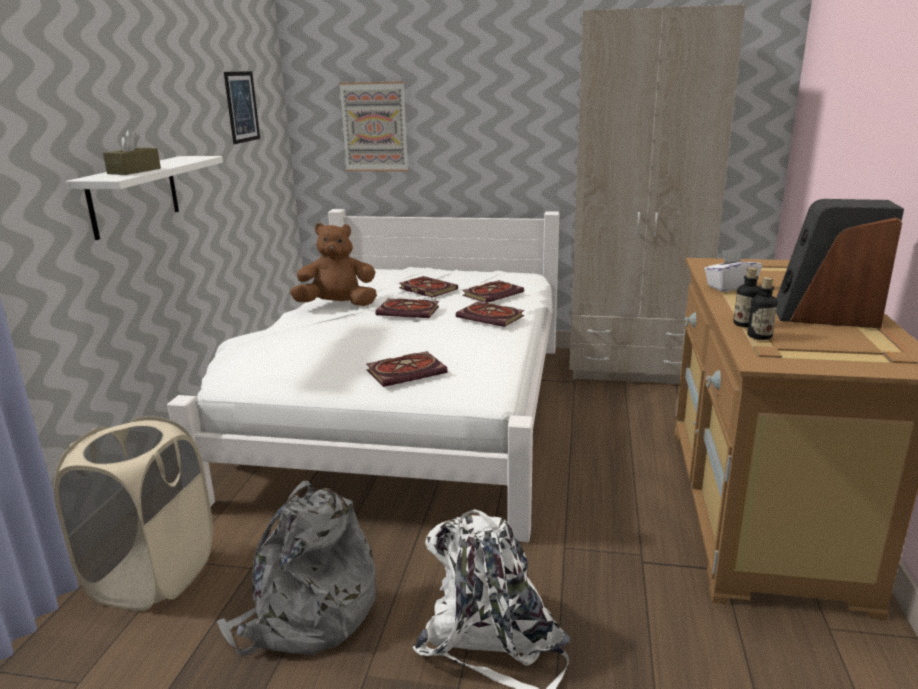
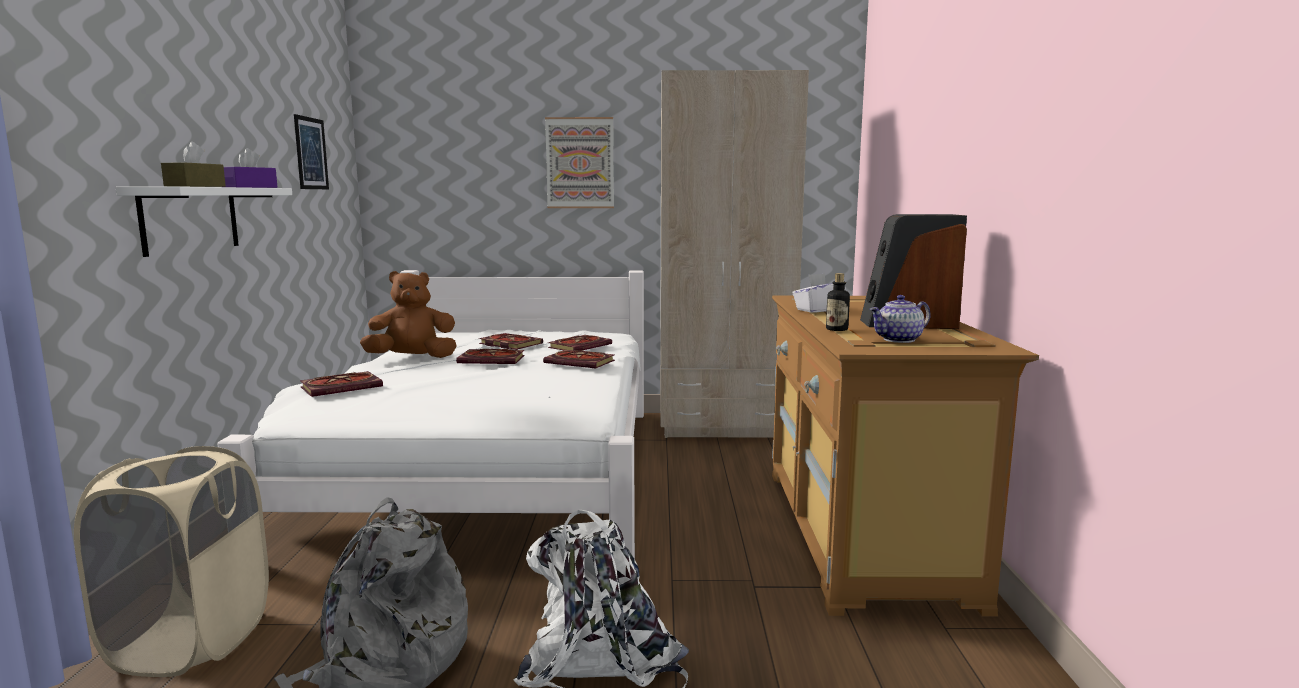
camera: 10 degrees left, 10 degrees down
picture [339,81,408,171] -> picture moved to [545,117,614,208]
book [366,351,448,387] -> book moved to [300,371,383,397]
bottle [748,277,777,340] -> none
none -> purple tissue box [224,148,277,188]
none -> teapot [870,295,931,343]

